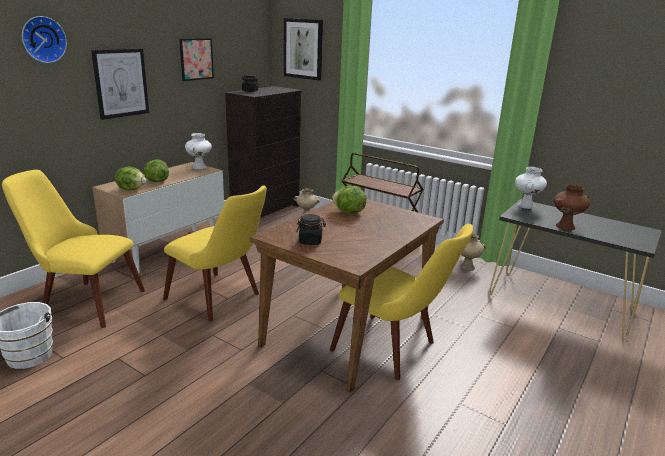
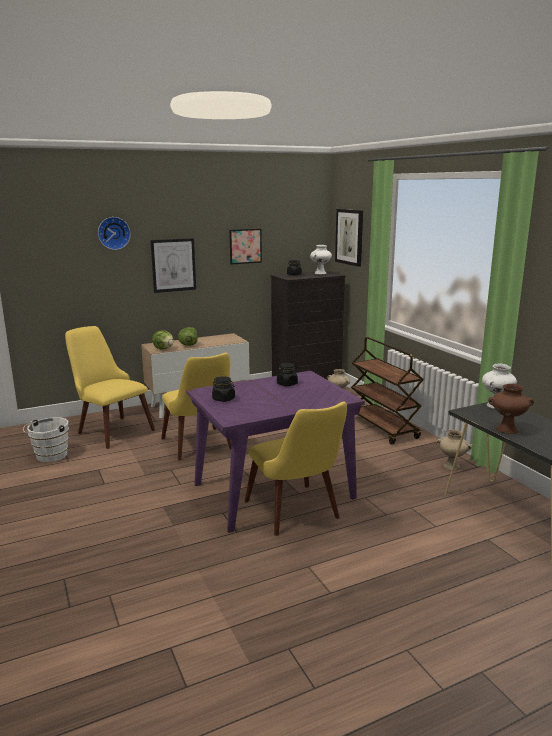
camera: 30 degrees right, 5 degrees down
white vase [185,133,212,169] -> white vase moved to [310,245,332,274]
brown dining table [250,199,444,392] -> purple dining table [186,371,365,533]
lettuce [332,186,366,214] -> black jar [277,363,298,386]

